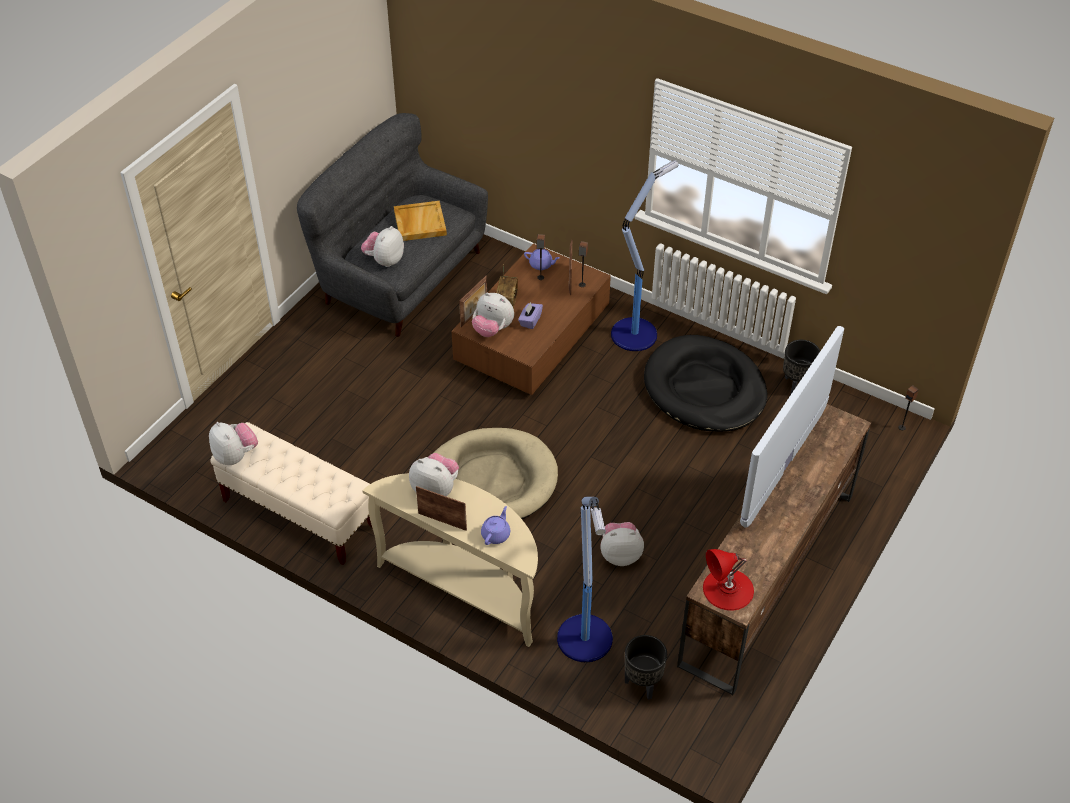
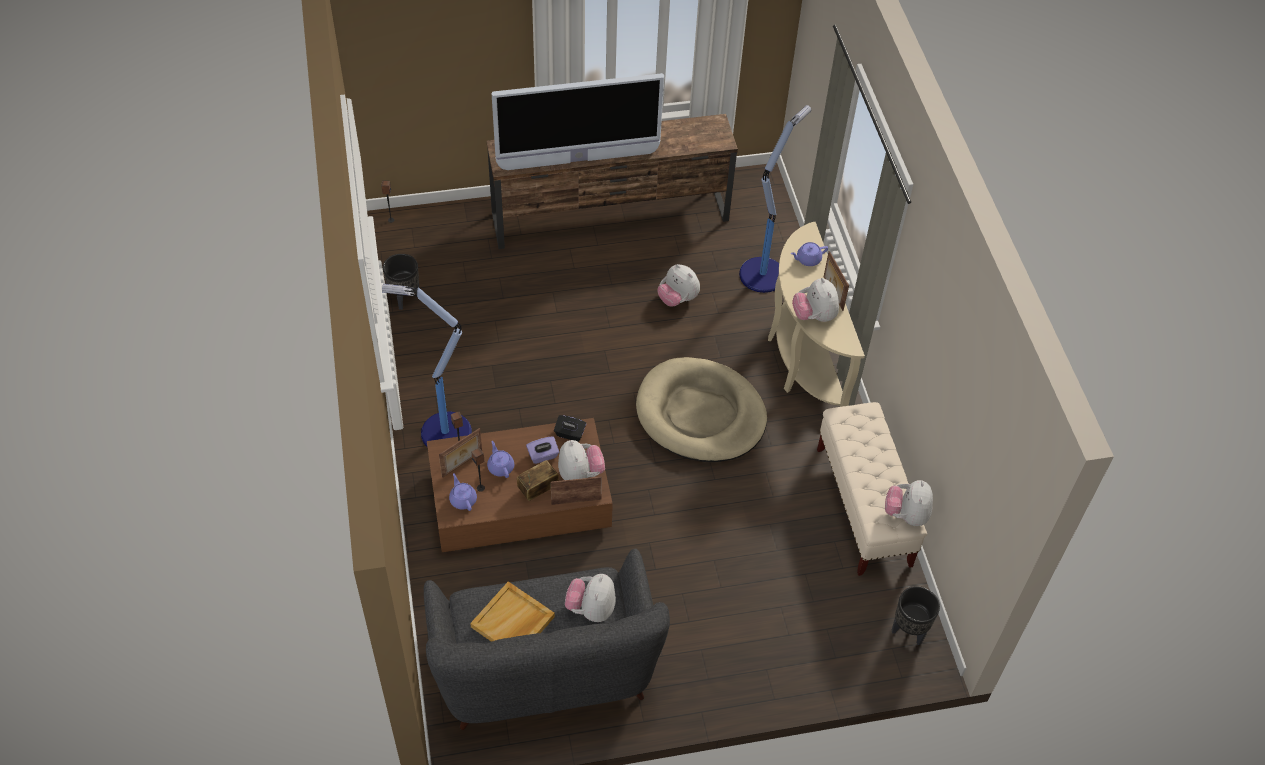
camera: 135 degrees left, 5 degrees up
plush toy [361,226,404,267] -> plush toy turned 120 degrees clockwise [565,574,616,622]
black planter [625,635,667,700] -> black planter moved to [892,586,940,645]
black dog bed [644,335,767,432] -> none
red table lamp [703,549,754,611] -> none
none -> purple teapot [487,441,514,478]
none -> black tissue box [554,415,586,442]

